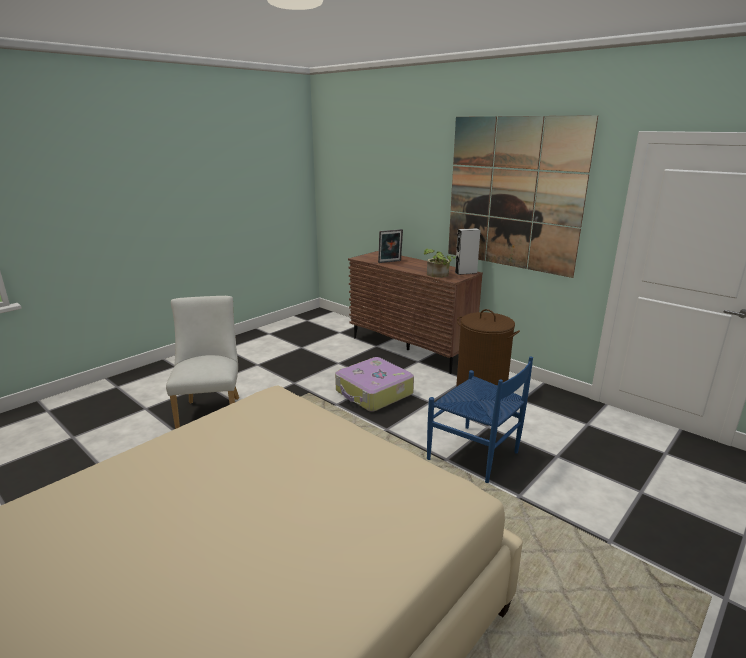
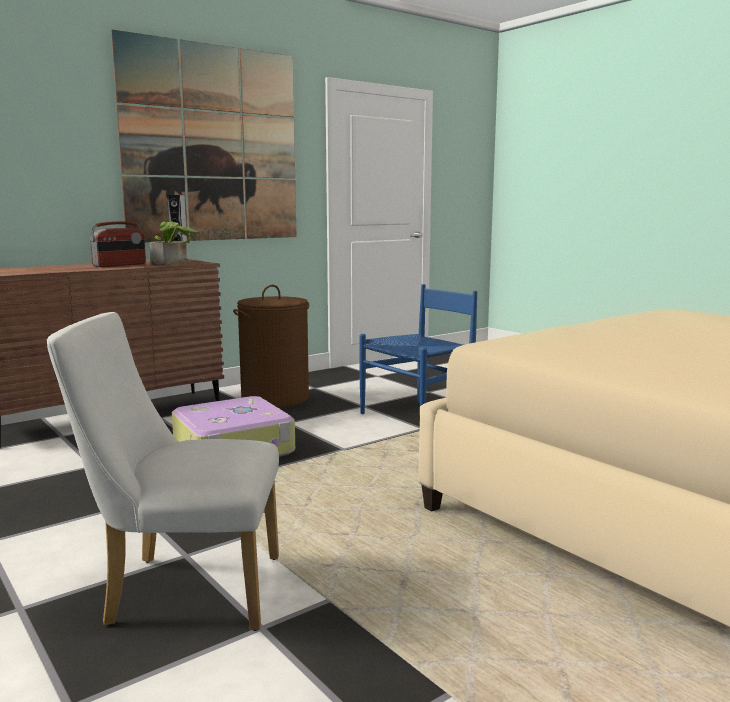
camera: 80 degrees left, 10 degrees down
picture frame [378,229,403,263] -> none
none -> radio [90,221,146,267]

